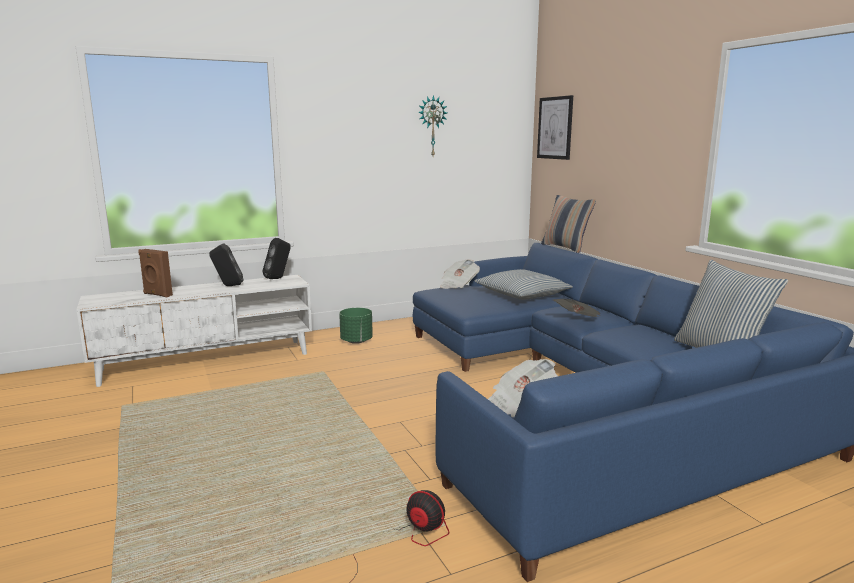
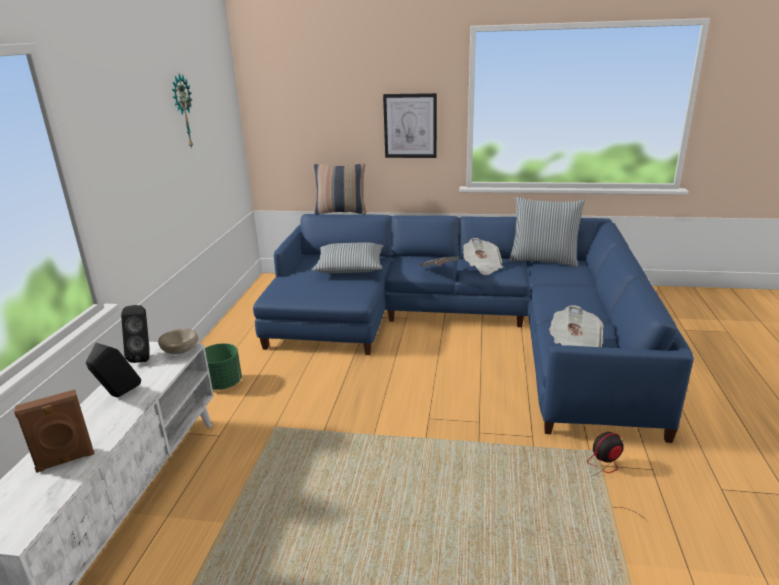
camera: 55 degrees left, 10 degrees up
newspaper [440,259,480,289] -> newspaper moved to [463,238,503,275]
picture [537,95,573,160] -> picture moved to [383,93,437,158]
none -> beige bowl [158,328,198,354]

